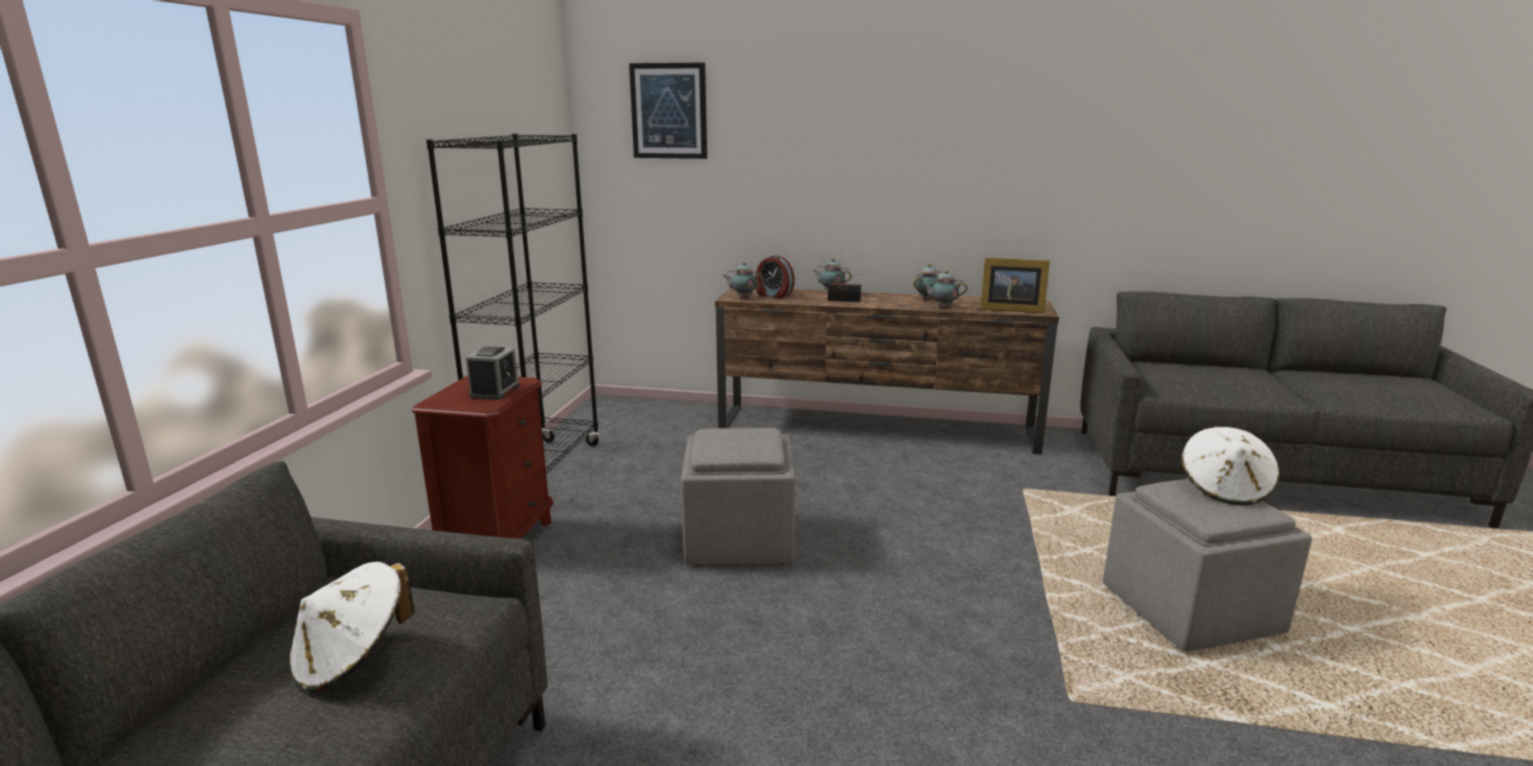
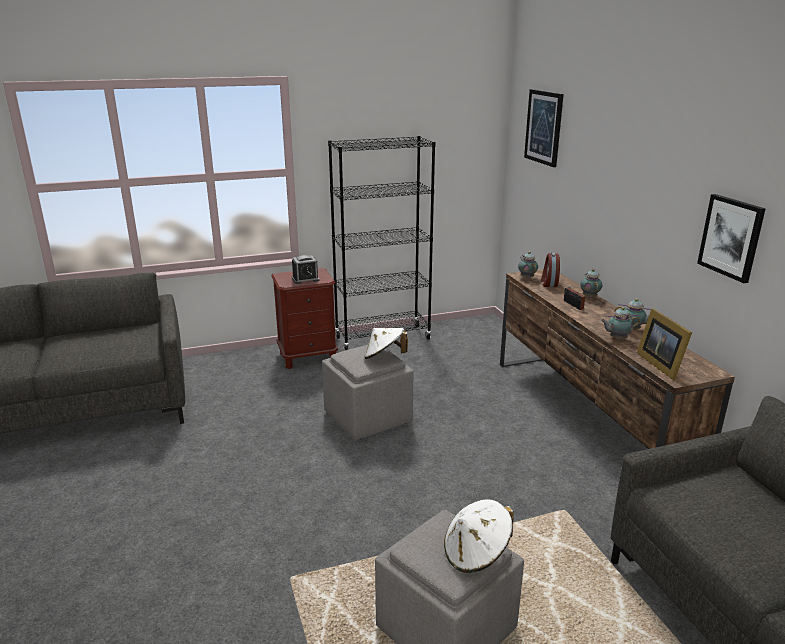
camera: 60 degrees right, 5 degrees up
white hat [289,562,415,693] -> white hat moved to [364,328,408,359]
teapot [922,270,967,308] -> teapot turned 75 degrees counterclockwise [601,307,640,339]
none -> picture [697,194,765,283]

